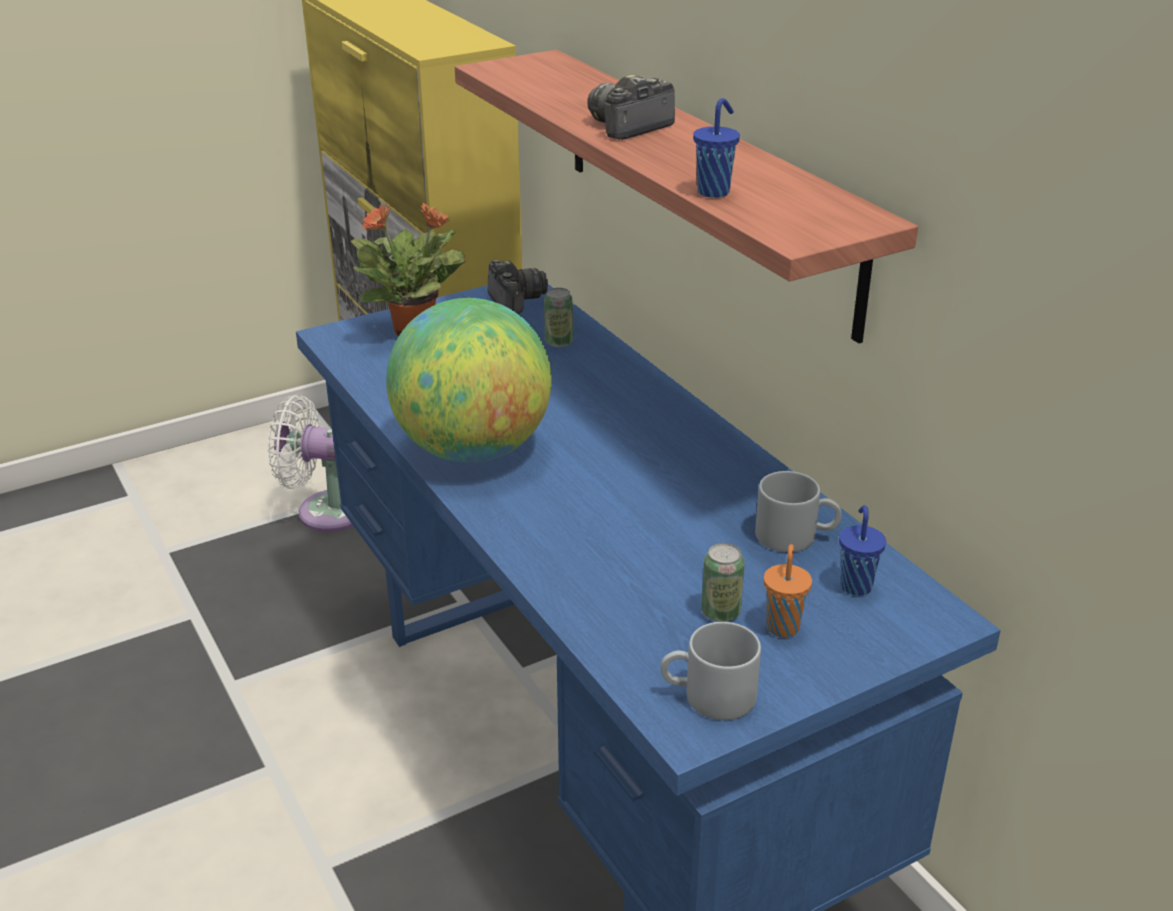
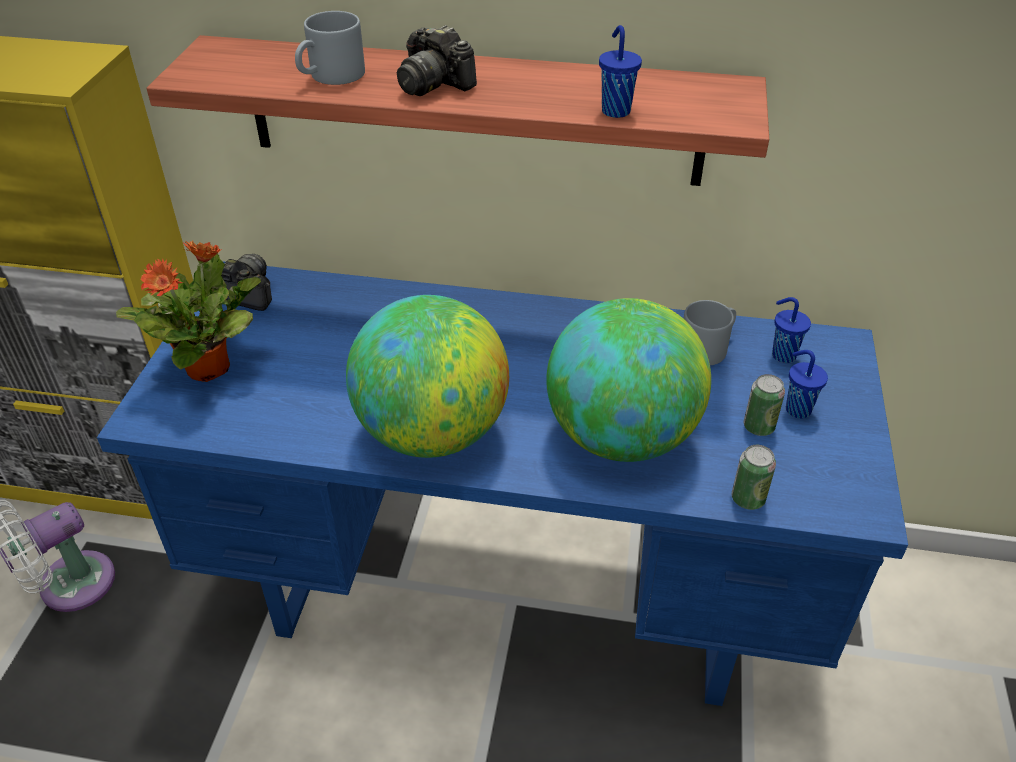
camera: 50 degrees left, 10 degrees up
can [544,288,573,347] -> can moved to [732,445,776,510]
camera [587,75,675,140] -> camera turned 45 degrees counterclockwise [397,25,477,96]
grey mug [660,622,761,720] -> grey mug moved to [295,11,365,85]
orange cup [764,544,812,637] -> blue cup [786,350,828,419]
none -> globe [546,298,711,462]

